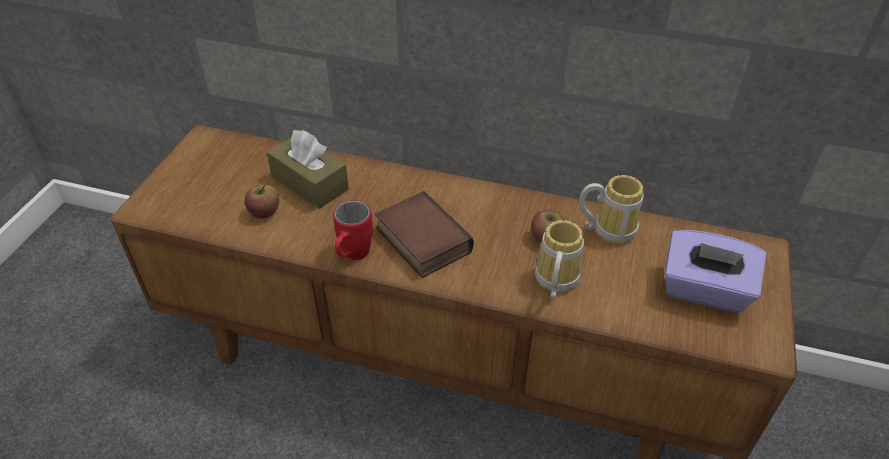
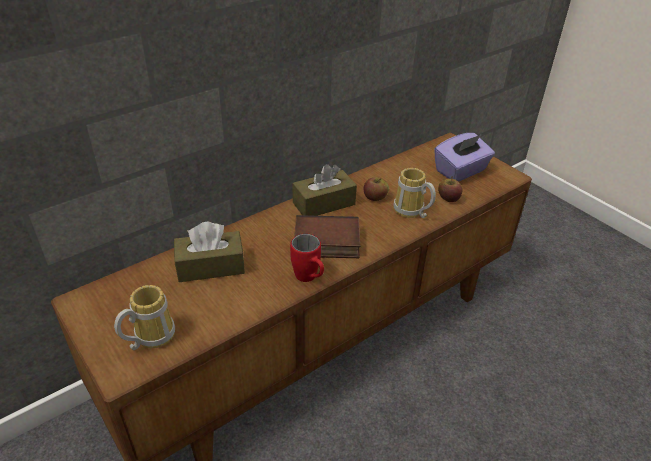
camera: 55 degrees left, 5 degrees down
apple [245,184,279,219] -> apple moved to [438,177,462,202]
mug [579,175,644,244] -> mug moved to [114,285,175,350]
none -> brown tissue box [292,164,357,216]

